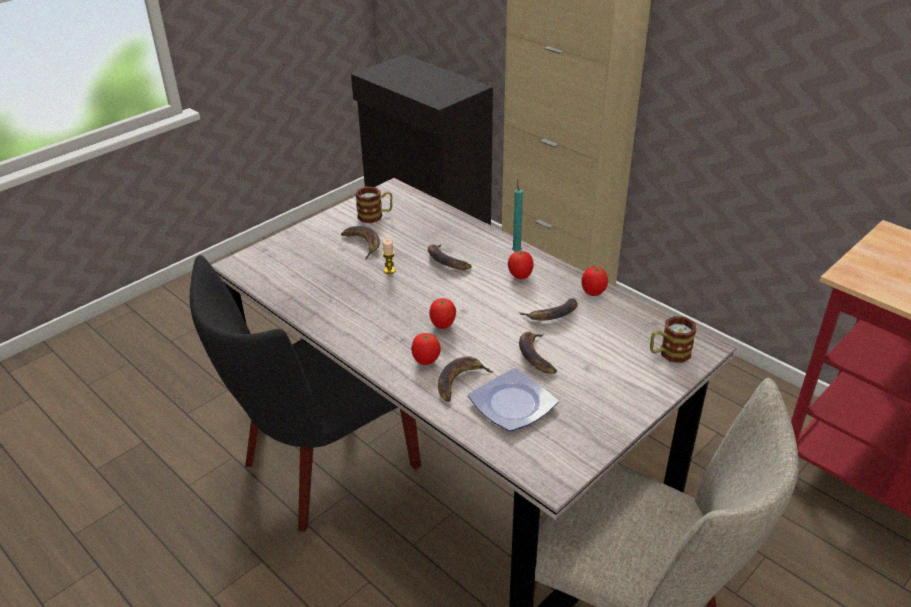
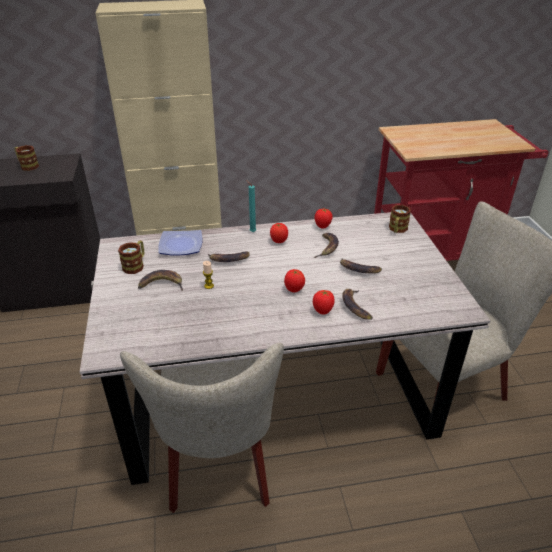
camera: 55 degrees left, 0 degrees up
black chair [190,255,421,532] -> beige chair [120,343,284,513]
plate [468,368,558,431] -> plate moved to [158,230,202,255]
none -> mug [15,145,39,171]

